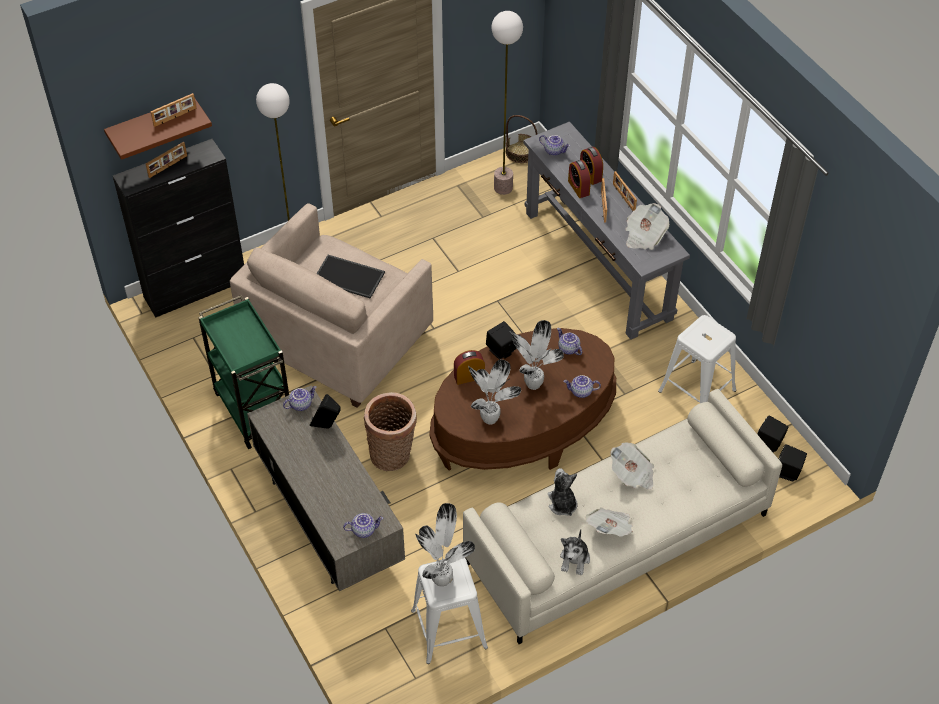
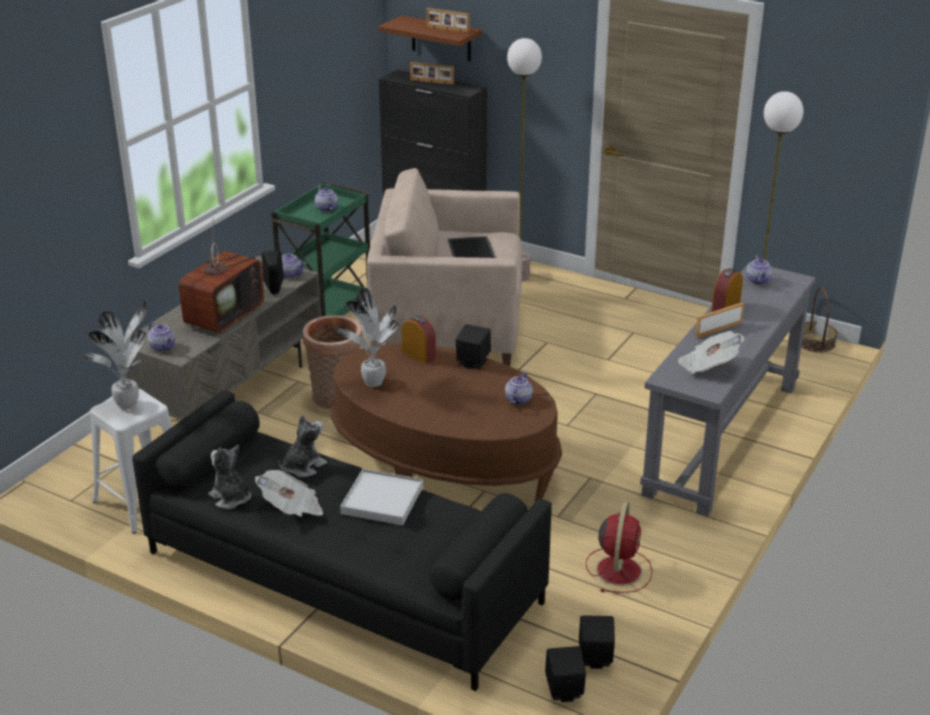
camera: 60 degrees right, 20 degrees down
beige sofa [463,389,782,644] -> black sofa [132,390,552,691]
potted plant [511,320,564,390] -> none
plush toy [560,529,590,575] -> plush toy turned 60 degrees clockwise [208,445,251,509]
teapot [563,375,601,398] -> teapot moved to [315,186,338,212]
alarm clock [580,147,603,185] -> none
newspaper [610,442,654,490] -> white tray [340,469,423,525]
picture frame [613,171,637,211] -> none
white stool [658,315,736,403] -> red fan [586,501,653,593]
none -> television [179,217,264,333]

